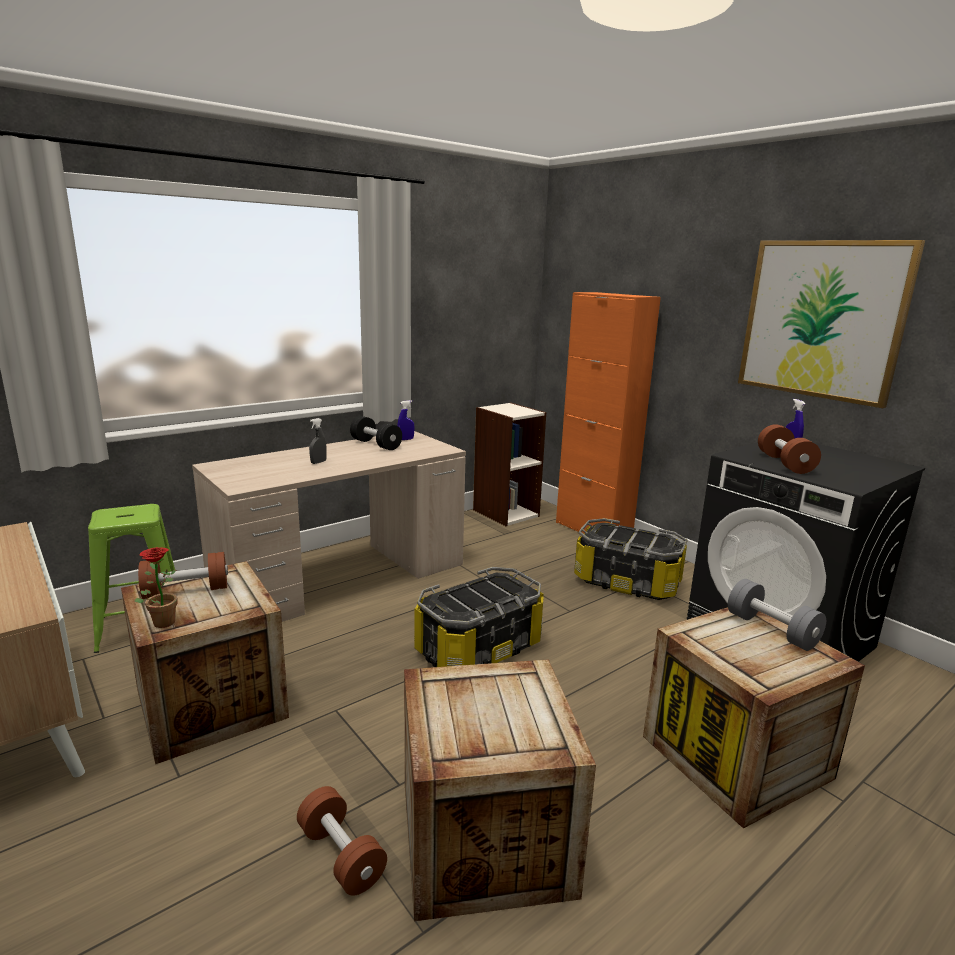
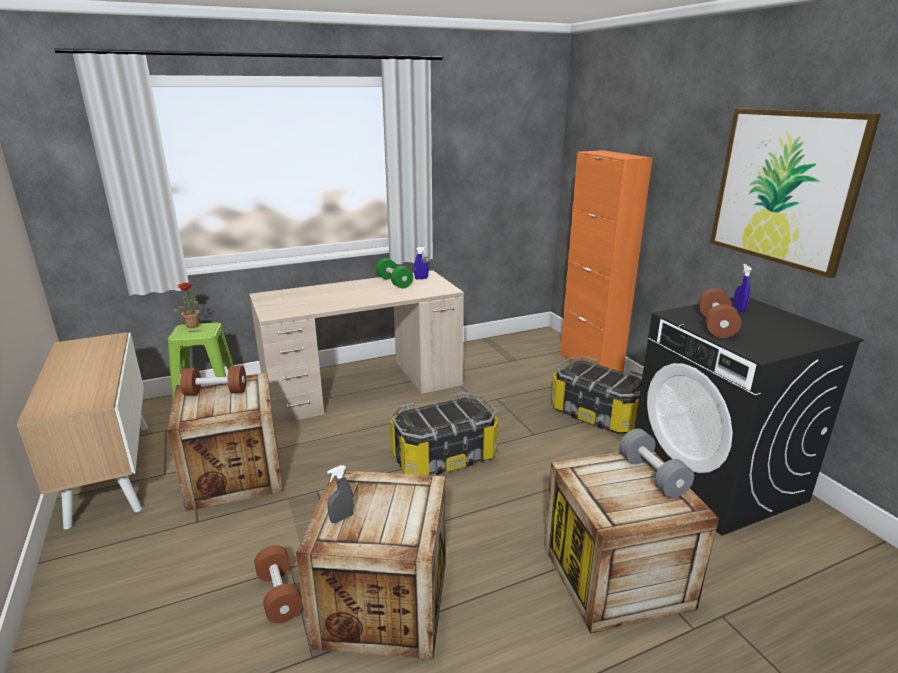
camera: 15 degrees right, 5 degrees up
potted plant [134,547,178,628] -> potted plant moved to [173,283,199,328]
grey spray bottle [309,418,327,464] -> grey spray bottle moved to [327,465,354,523]
black dumbbell [350,416,402,450] -> green dumbbell [376,258,413,288]
bookcase [473,403,546,526] -> none

